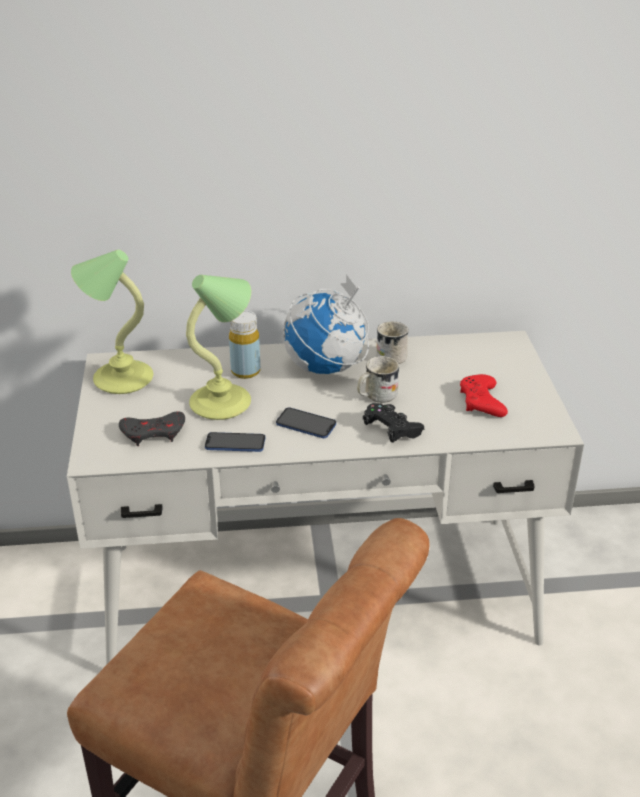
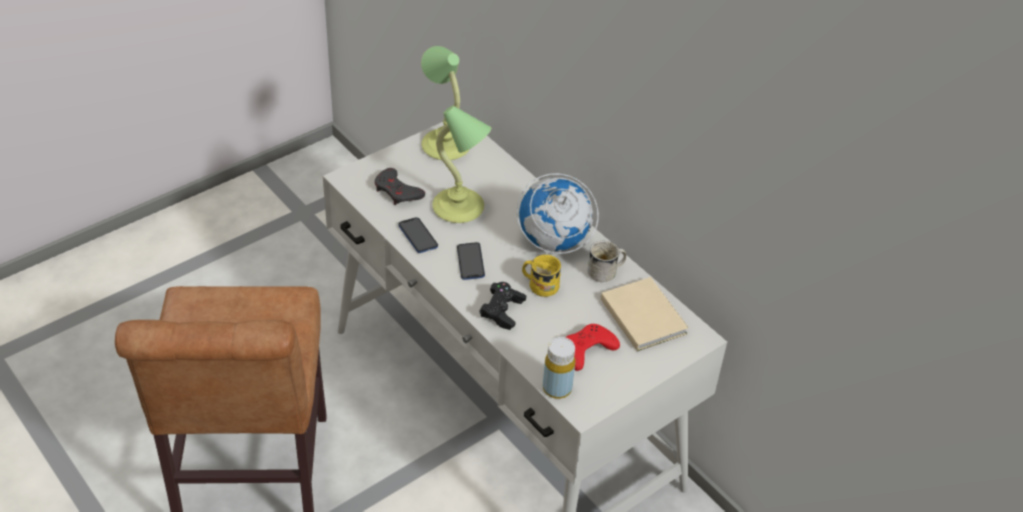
camera: 55 degrees right, 10 degrees up
yellow bottle [229,310,260,379] -> yellow bottle moved to [543,337,575,399]
white mug [357,356,399,404] -> yellow mug [522,255,561,297]
none -> beige book [601,277,689,351]

